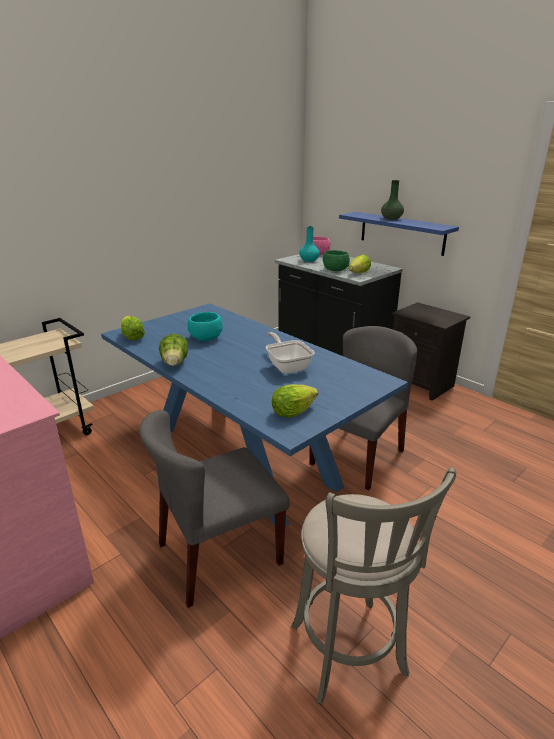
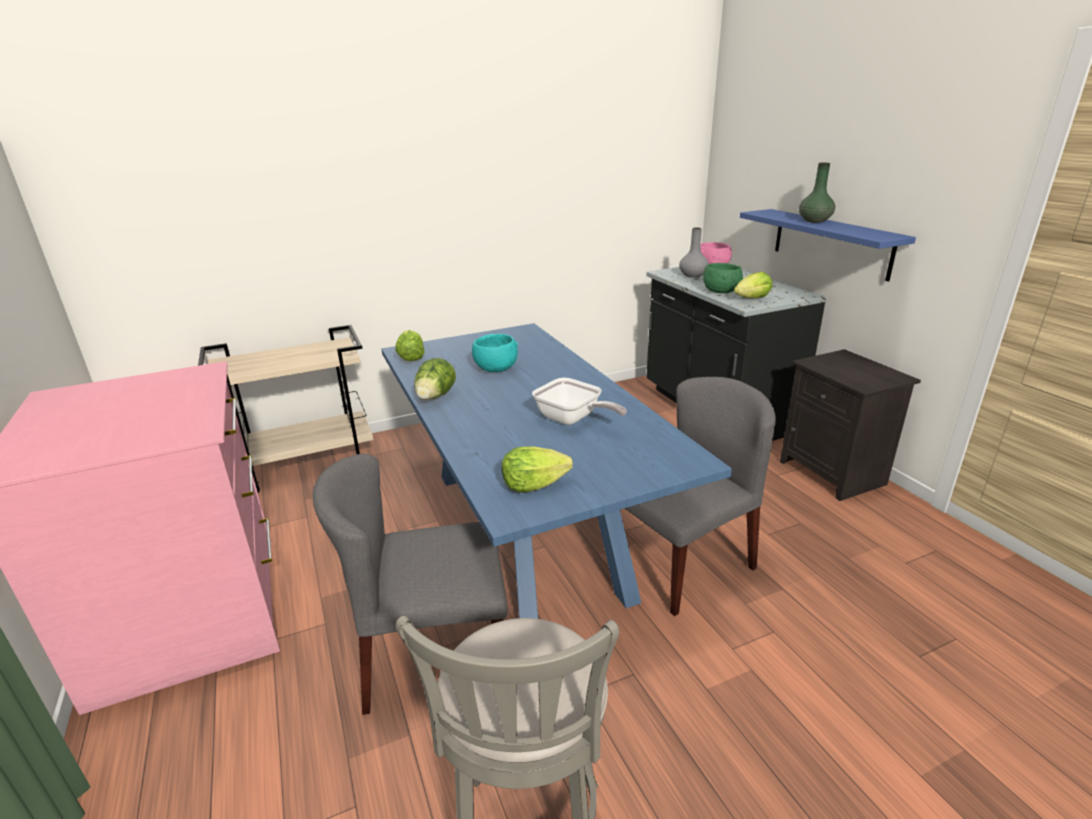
camera: 20 degrees right, 0 degrees up
frying pan [266,332,315,374] -> frying pan turned 135 degrees clockwise [532,378,627,425]
turquoise vase [299,226,320,262] -> grey vase [679,227,709,278]

